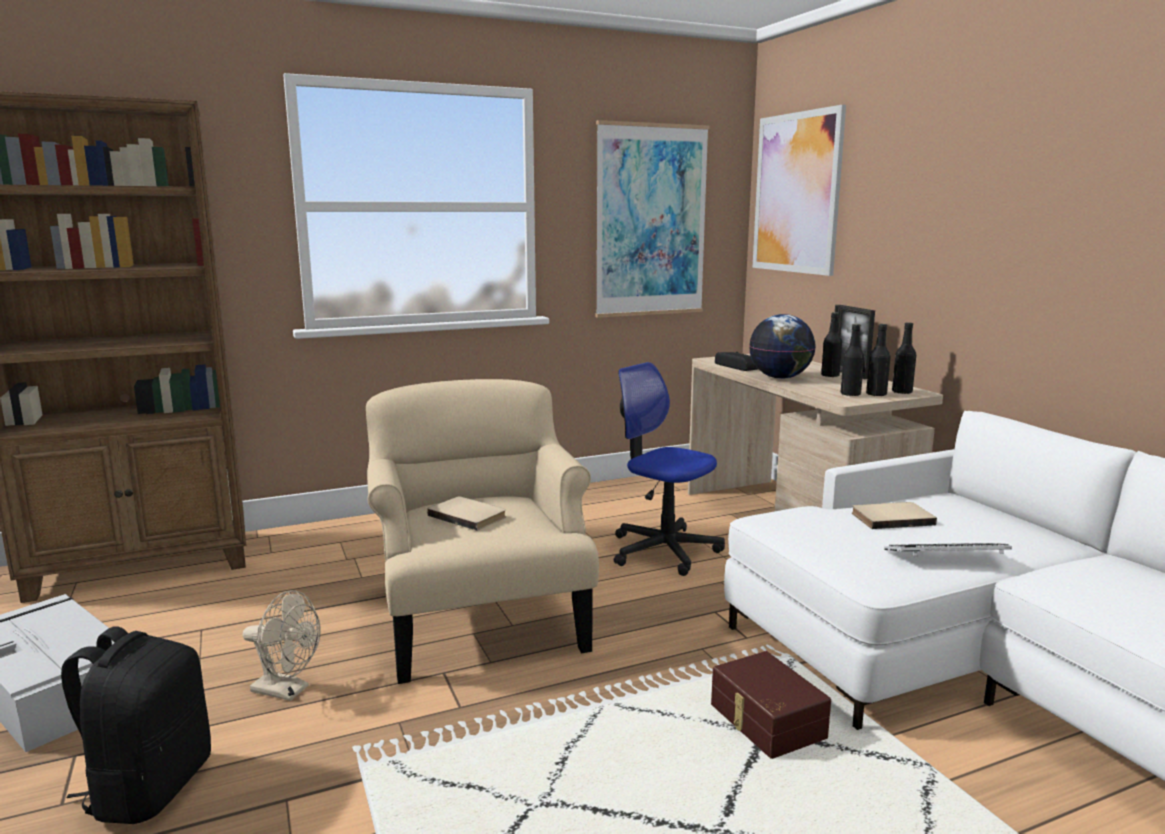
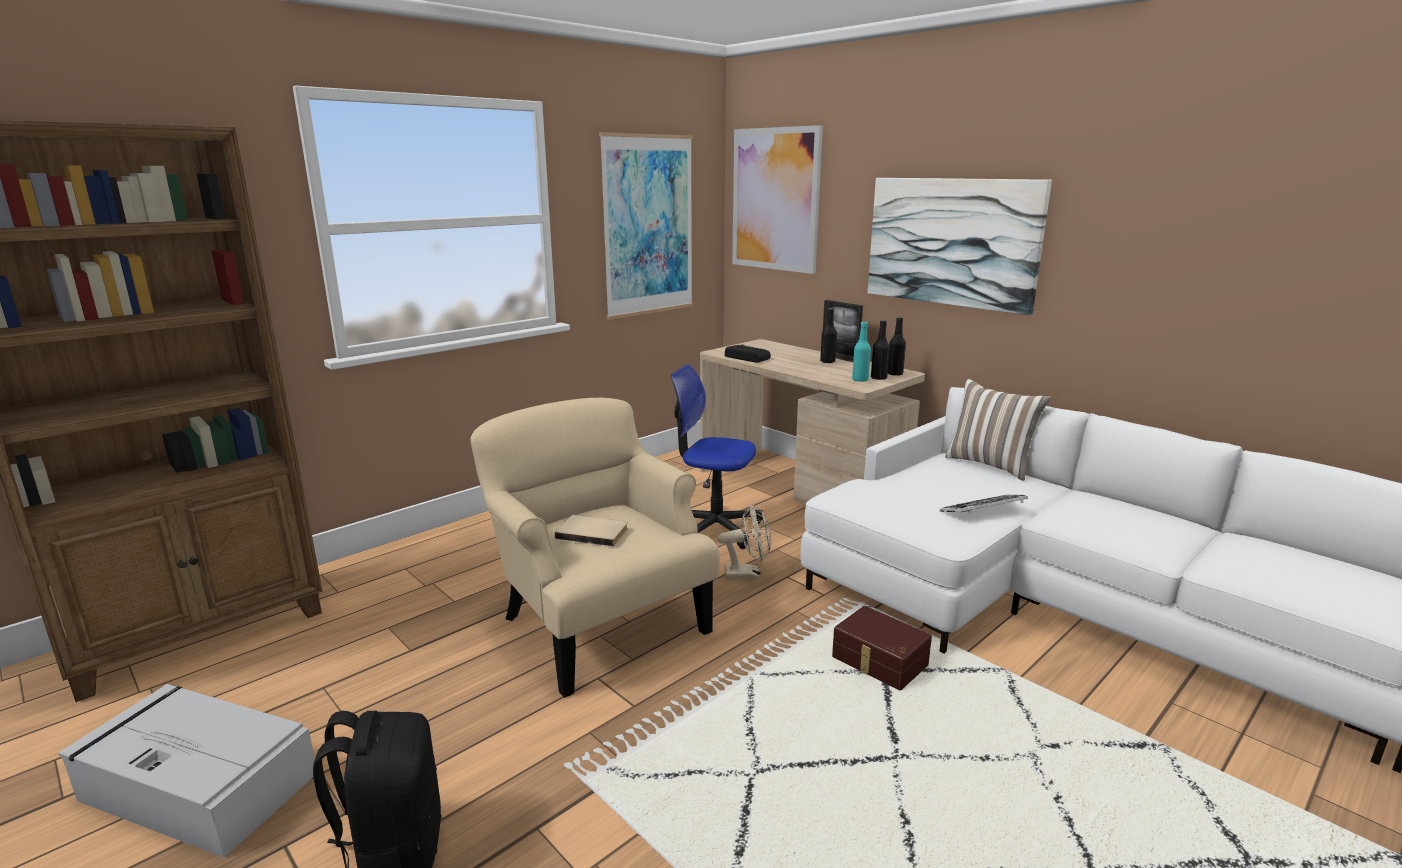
camera: 20 degrees left, 5 degrees up
beige fan [243,590,321,701] -> beige fan moved to [717,503,772,579]
globe [749,314,816,379] -> none
black bottle [841,324,864,396] -> turquoise bottle [852,322,871,382]
beige book [852,502,937,529] -> none
none -> picture [868,178,1052,315]
none -> pillow [945,379,1051,481]

